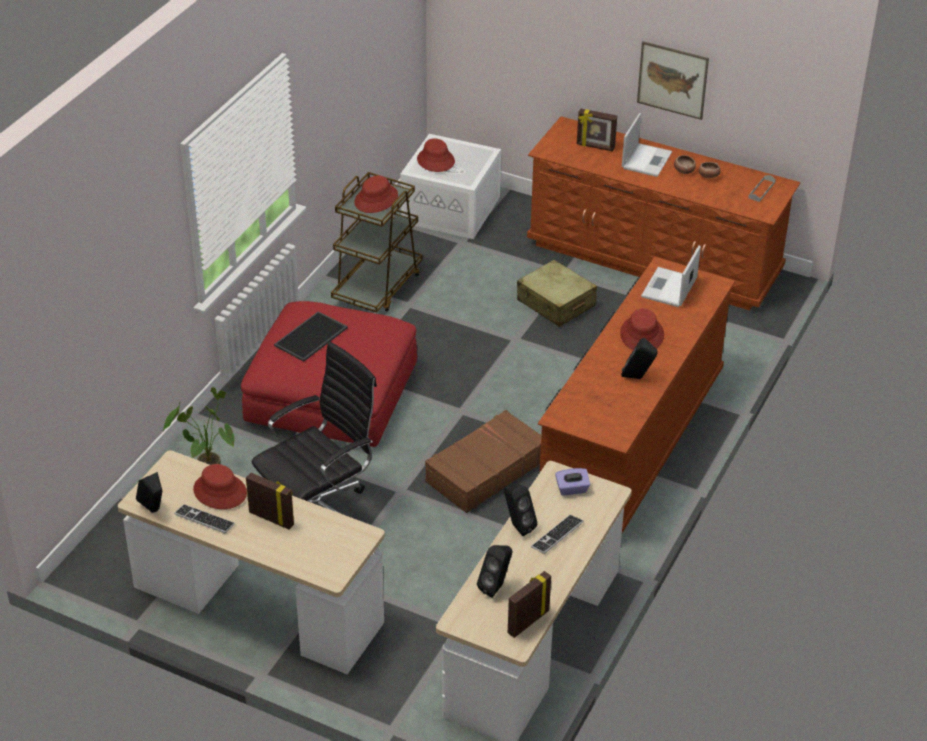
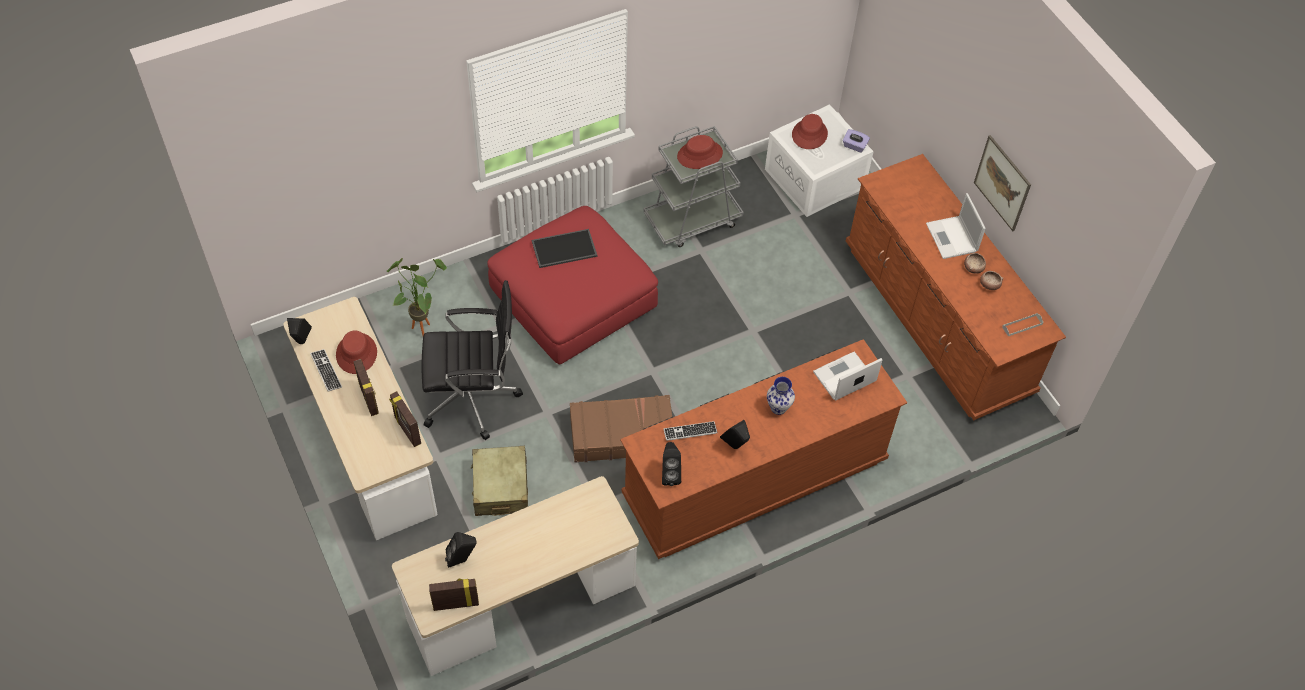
camera: 35 degrees right, 15 degrees up
brown cart [331,172,423,313] -> grey cart [643,126,743,247]
black speaker [504,485,538,536] -> black speaker moved to [662,442,681,486]
beige suitcase [517,260,597,327] -> beige suitcase moved to [471,446,528,516]
keyboard [531,514,584,554] -> keyboard moved to [663,421,717,441]
purple tissue box [555,468,590,495] -> purple tissue box moved to [843,129,870,153]
picture frame [577,108,617,151] -> picture frame moved to [389,391,421,447]
red hat [620,308,664,350] -> vase [767,377,795,415]
laptop [622,113,672,177] -> laptop turned 105 degrees clockwise [926,193,986,259]

